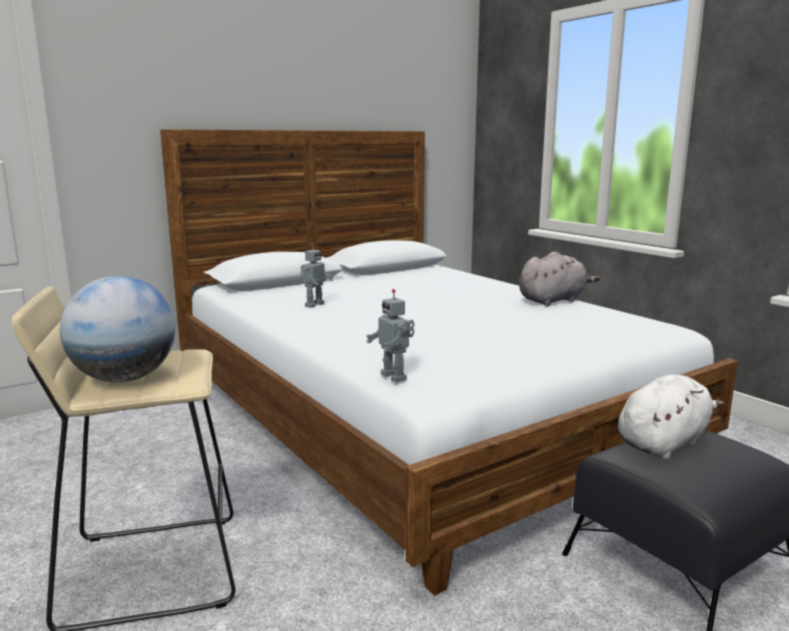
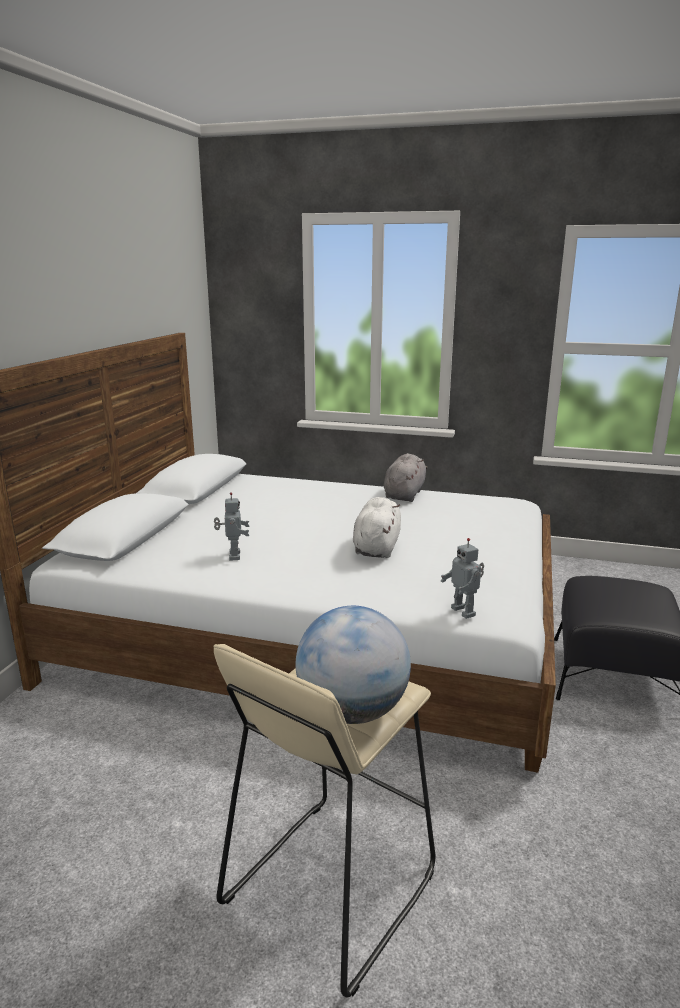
camera: 40 degrees left, 5 degrees up
toy robot [366,289,415,383] -> toy robot turned 45 degrees clockwise [441,538,484,619]
white plush toy [618,374,724,460] -> white plush toy moved to [353,497,401,558]

